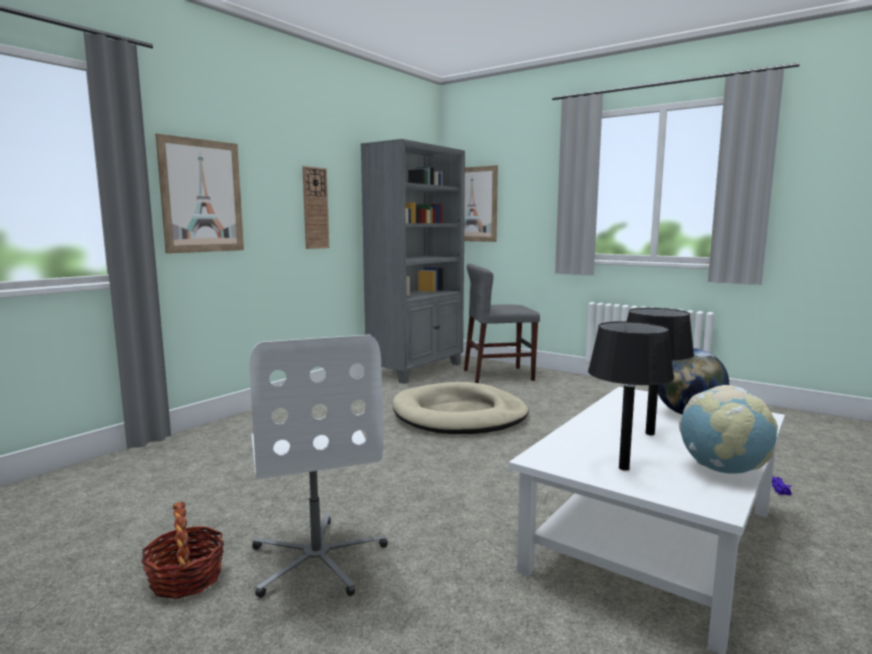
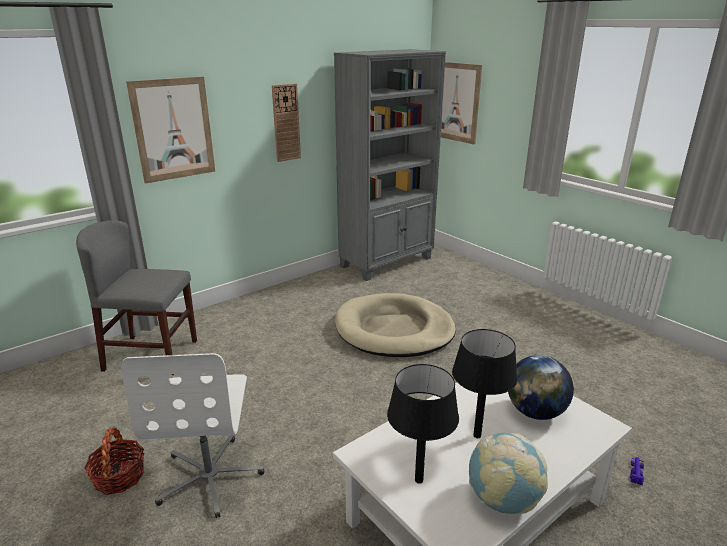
camera: 15 degrees right, 15 degrees up
grey chair [464,264,540,383] -> grey chair moved to [76,221,197,375]

